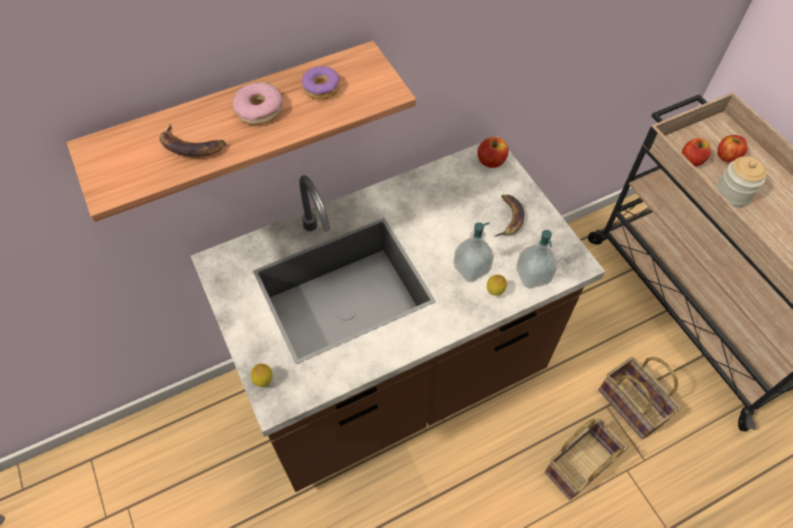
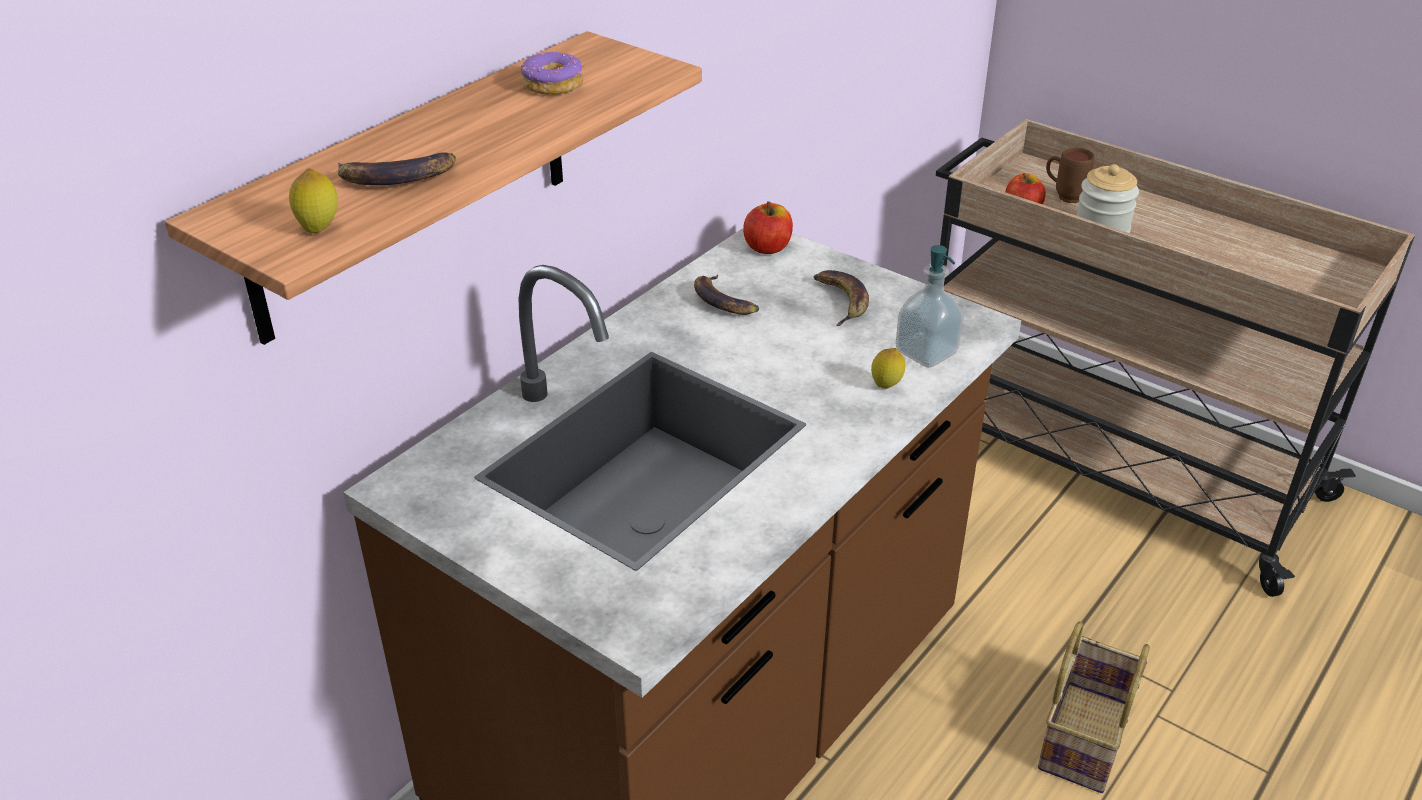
camera: 25 degrees left, 20 degrees down
donut [232,82,283,125] -> none
lemon [251,364,273,387] -> lemon moved to [289,168,338,233]
soap dispenser [453,222,494,282] -> none
basket [599,357,681,440] -> none
apple [717,135,748,163] -> brown mug [1046,147,1094,203]
none -> banana [694,274,759,315]

